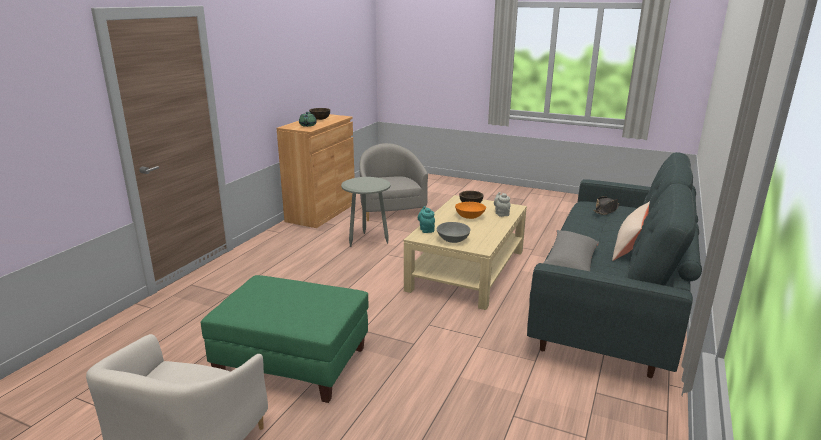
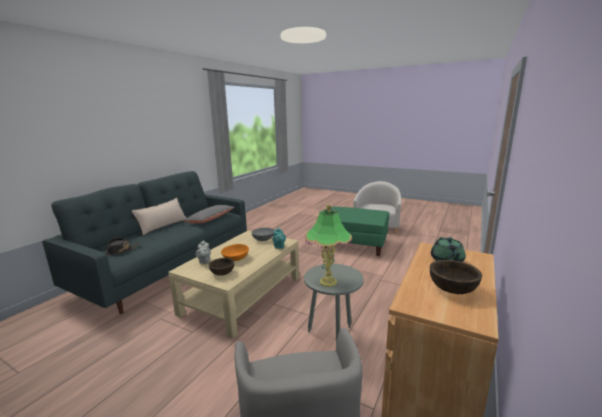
camera: 175 degrees left, 5 degrees down
none -> table lamp [305,204,352,287]

